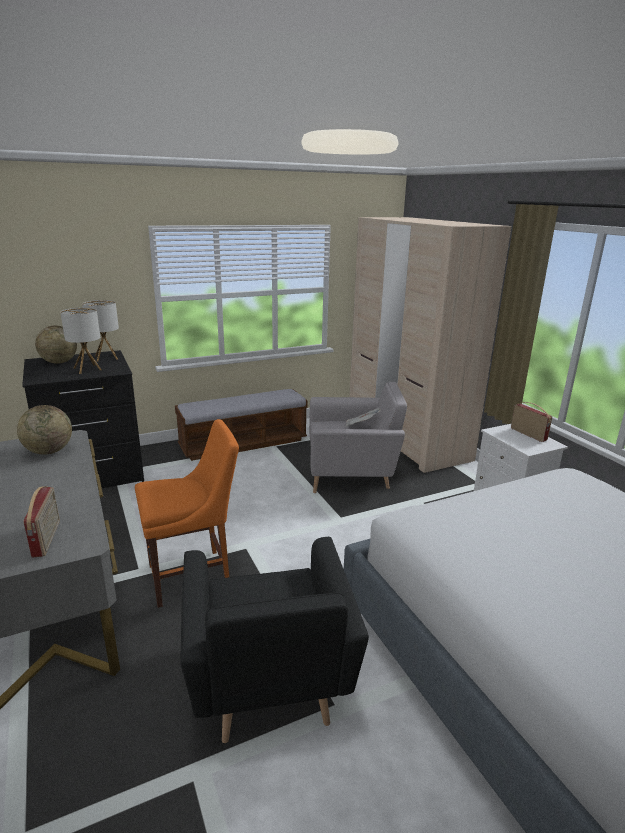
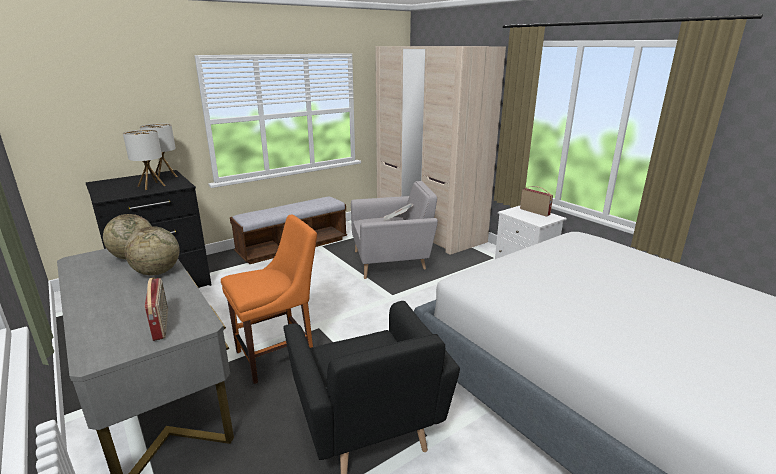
camera: 10 degrees left, 0 degrees up
globe [35,325,77,364] -> globe moved to [125,226,179,275]

